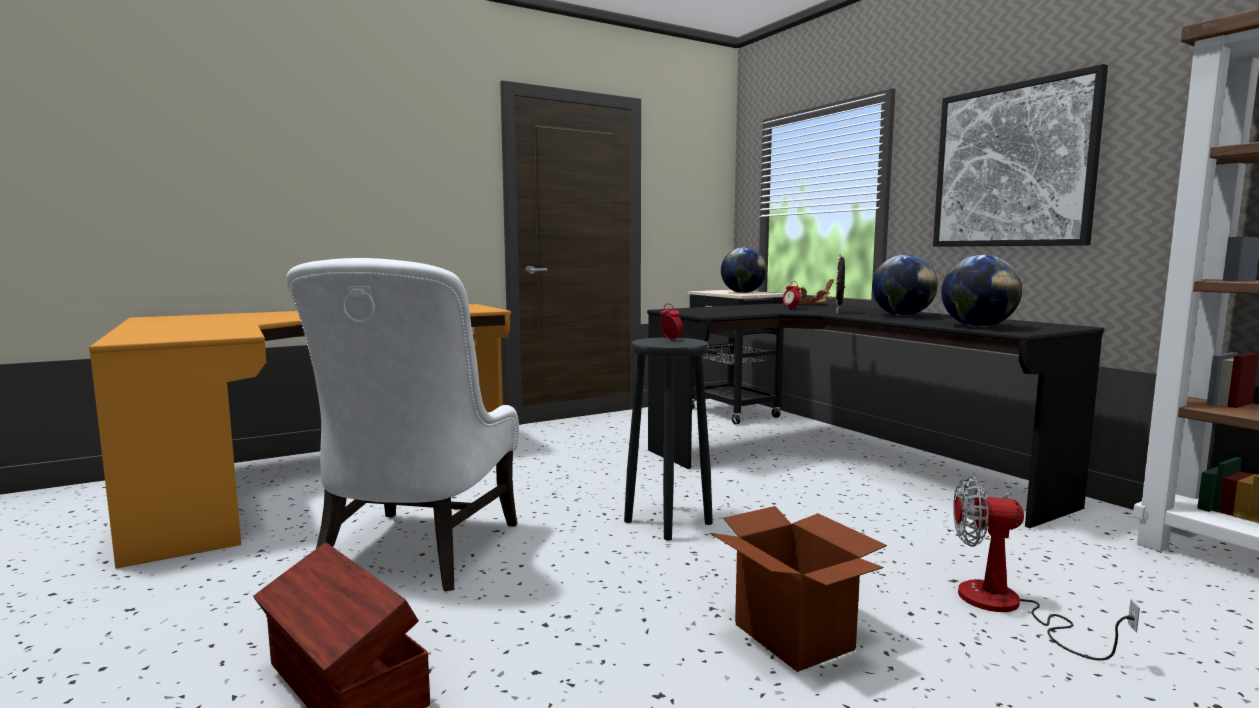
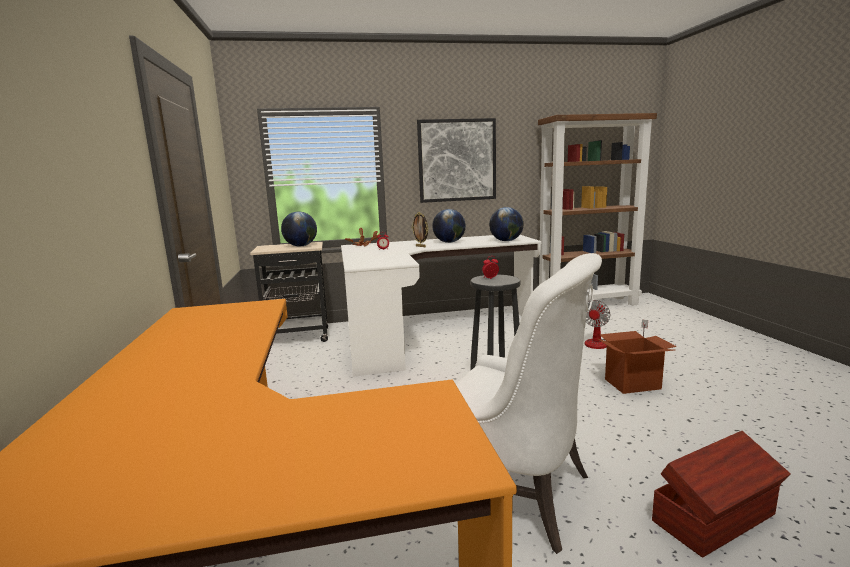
camera: 70 degrees left, 5 degrees up
black desk [647,303,1105,528] -> white desk [341,235,542,377]

